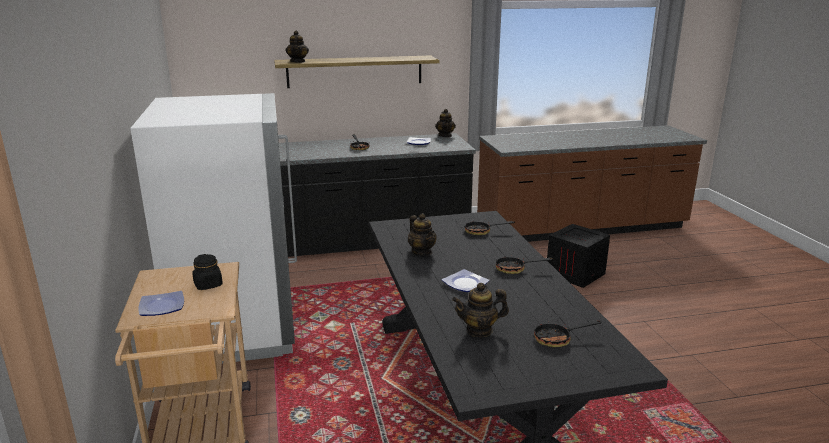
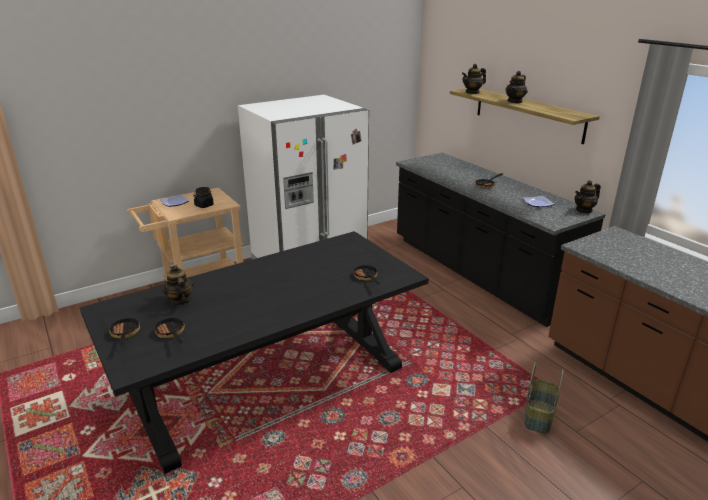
camera: 70 degrees right, 5 degrees up
teapot [408,213,437,256] -> teapot moved to [505,71,527,103]
plate [442,269,490,292] -> none
frying pan [496,256,553,274] -> frying pan moved to [109,318,140,347]
crate [547,224,610,288] -> basket [524,362,564,434]

